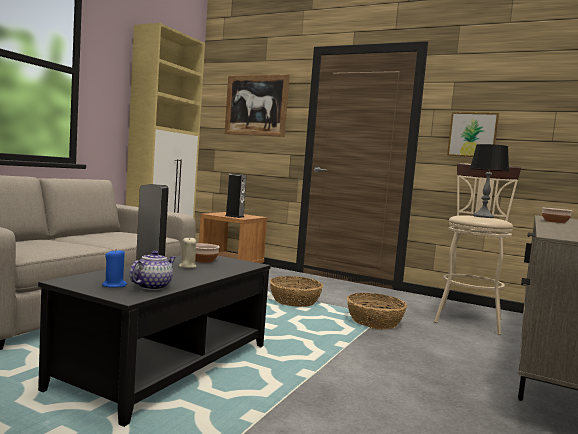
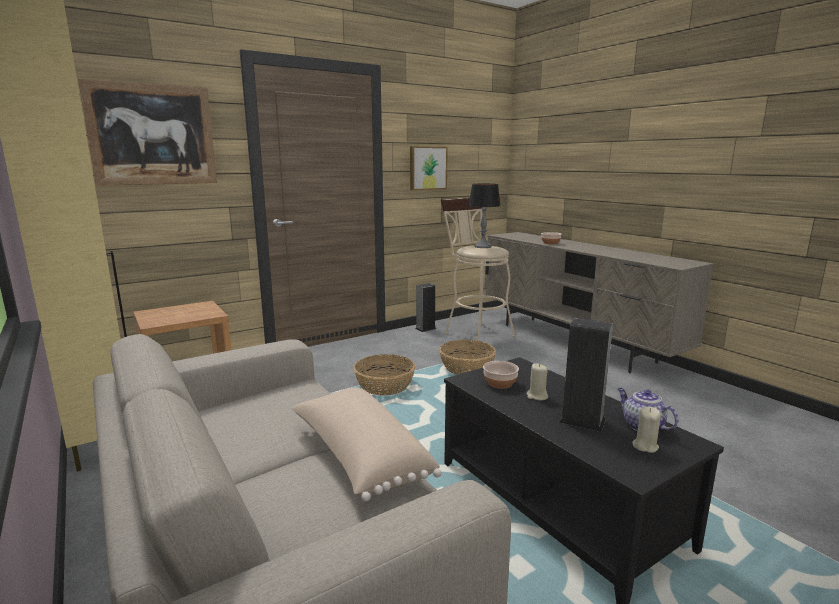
camera: 60 degrees left, 10 degrees up
blue candle [102,249,127,288] -> beige candle [632,407,661,453]
speaker [225,174,246,218] -> speaker moved to [415,283,436,332]
none -> beige pillow [292,388,442,501]

